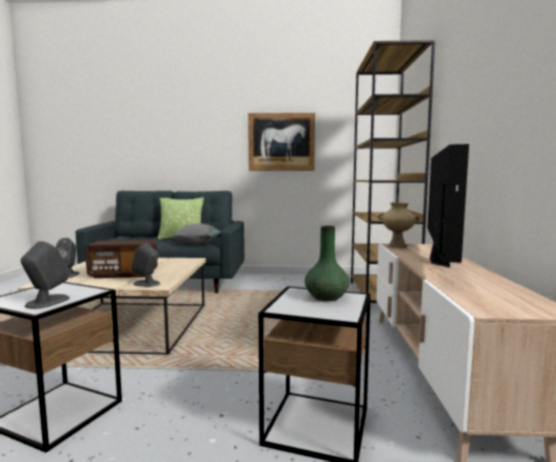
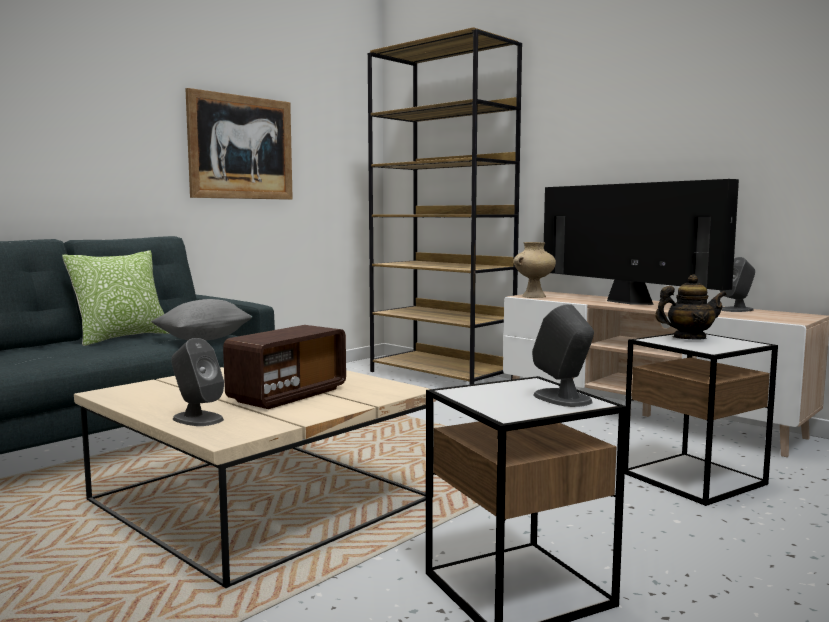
camera: 50 degrees left, 0 degrees up
grey speaker [131,243,160,287] -> grey speaker moved to [720,257,755,312]
green vase [305,226,350,301] -> teapot [655,275,727,339]

